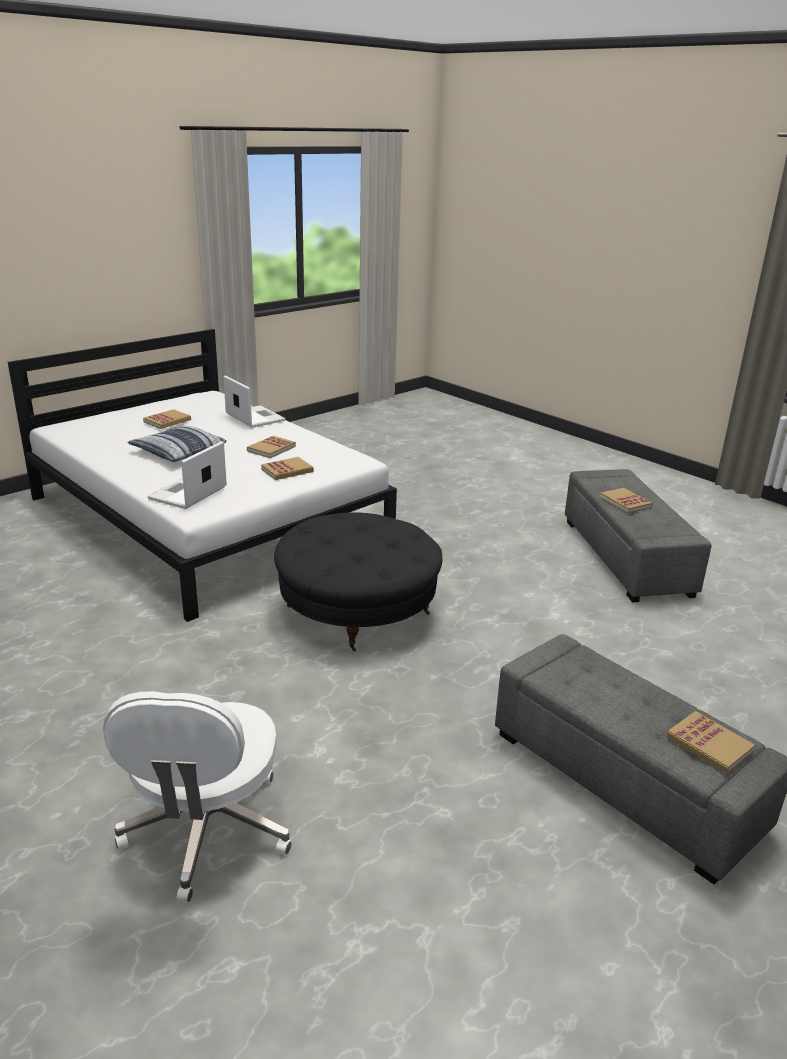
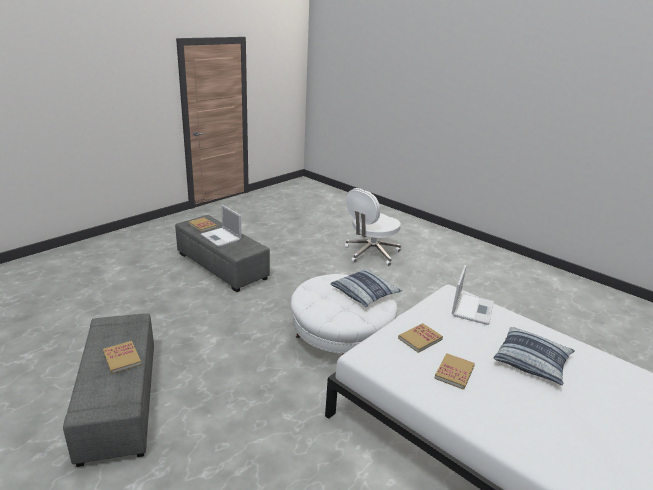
camera: 175 degrees right, 0 degrees up
white office chair [103,691,292,903] -> white office chair turned 135 degrees counterclockwise [345,188,401,266]
book [143,409,191,429] -> none
laptop [224,375,285,428] -> laptop moved to [200,205,242,247]
black ottoman [274,512,442,651] -> white ottoman [291,274,397,356]
none -> pillow [330,269,402,307]

